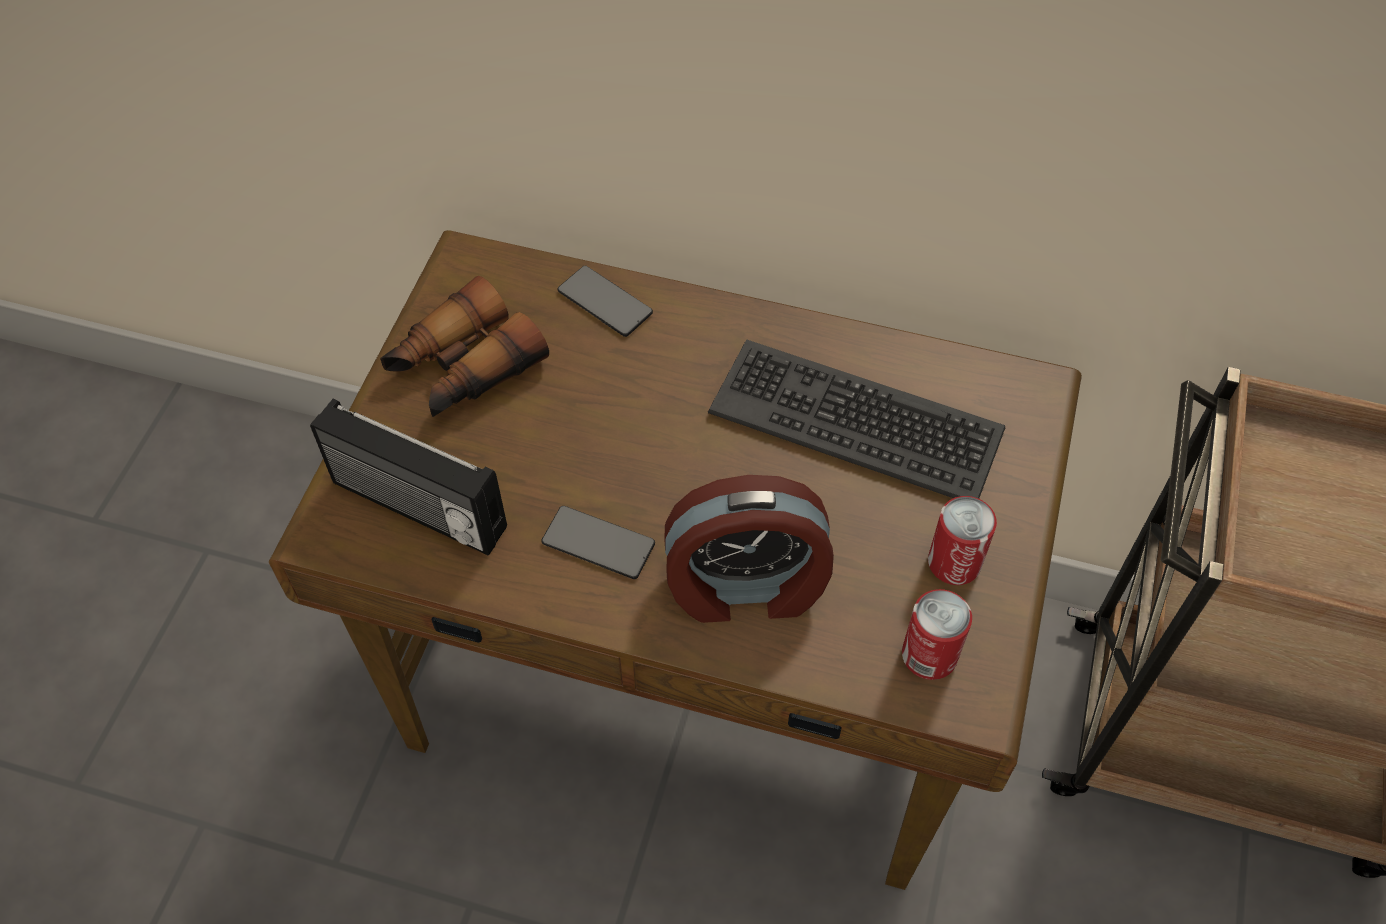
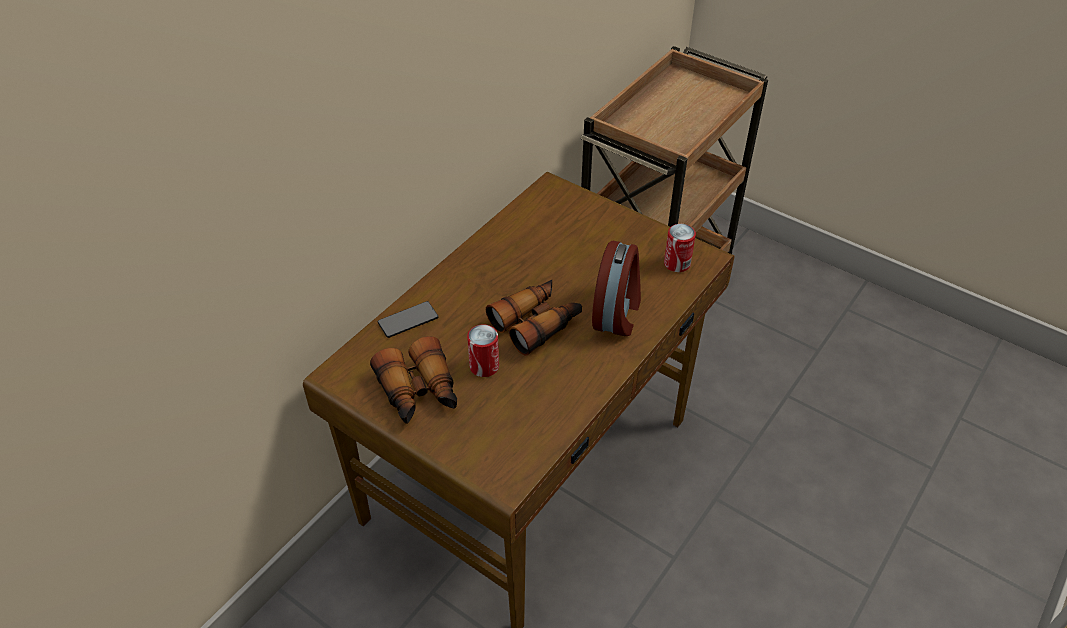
camera: 70 degrees left, 10 degrees down
radio [310,398,507,556] -> none
phone [541,506,655,579] -> none
keyboard [708,340,1005,499] -> none
can [928,496,997,585] -> can moved to [467,324,499,377]
none -> binoculars [486,280,582,356]

